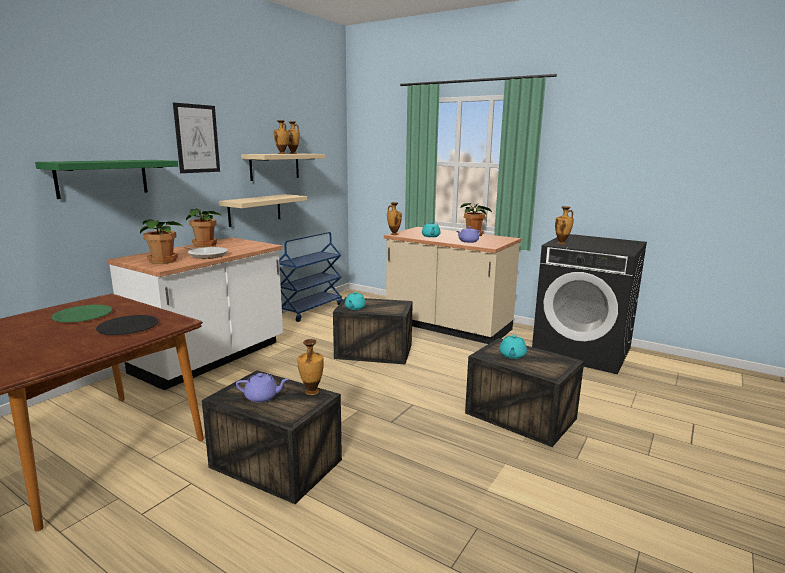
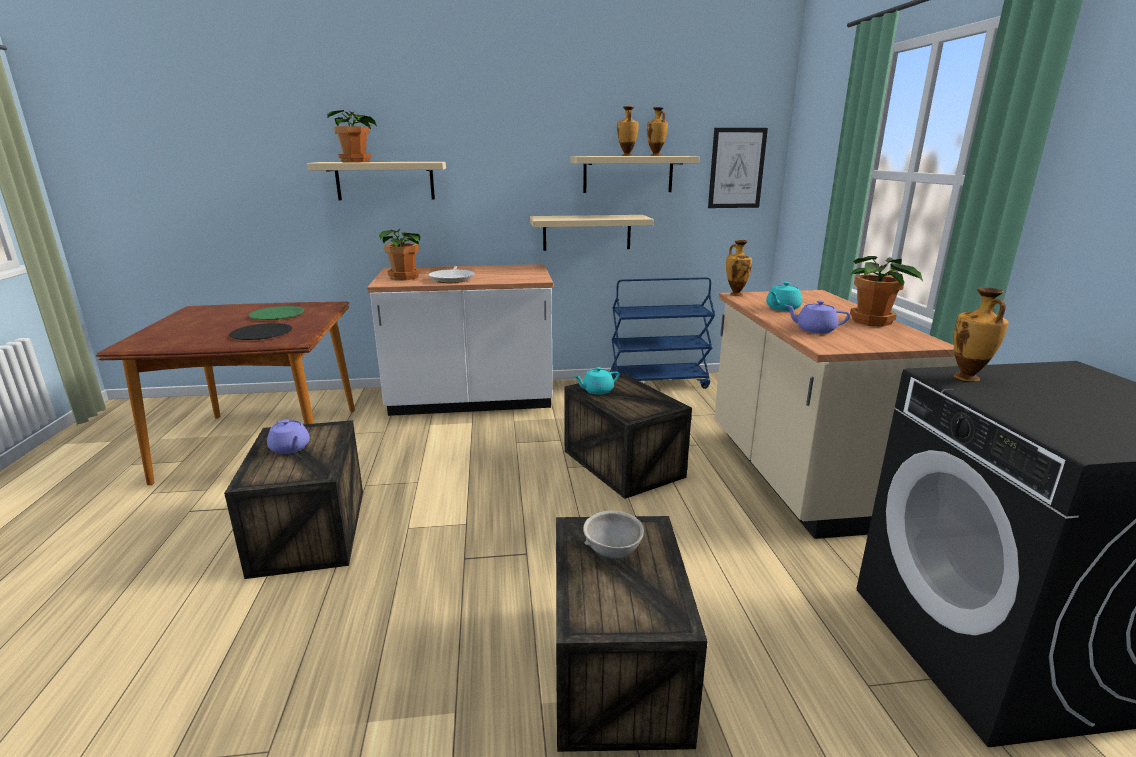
camera: 50 degrees right, 5 degrees up
green shelf [35,160,178,199] -> beige shelf [307,162,446,200]
picture [173,103,220,173] -> picture moved to [708,128,768,208]
potted plant [186,209,221,247] -> potted plant moved to [327,110,377,162]
vase [297,339,324,395] -> none
turquoise teapot [499,335,527,359] -> grey bowl [583,510,644,558]

